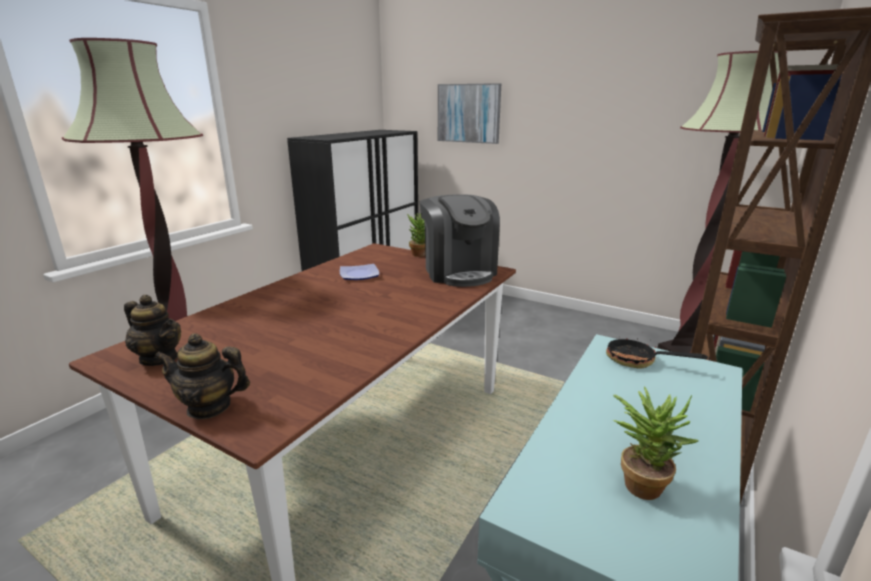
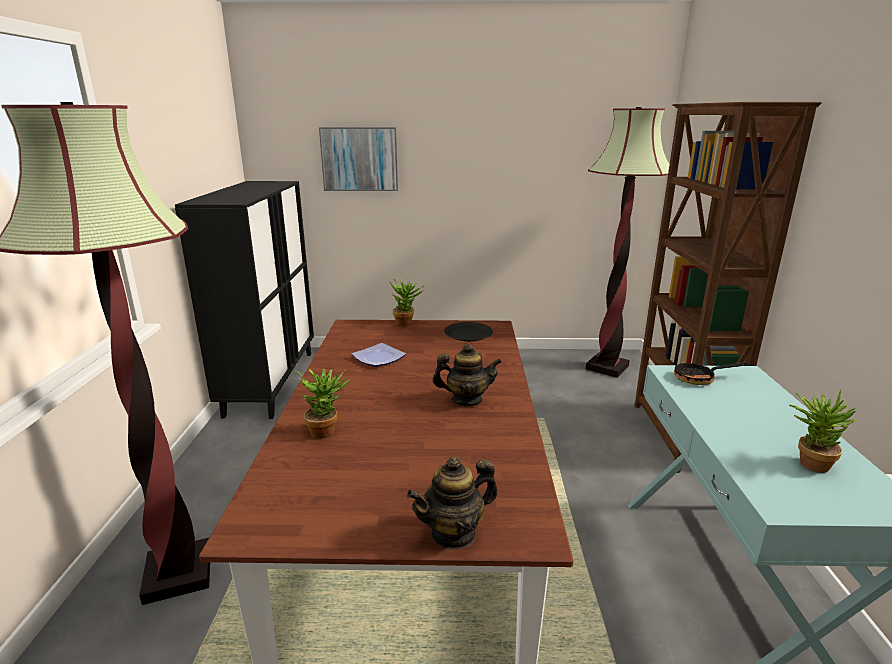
camera: 30 degrees left, 0 degrees up
teapot [124,295,181,366] -> teapot moved to [433,343,502,406]
coffee machine [420,194,500,287] -> black plate [444,322,493,341]
none -> potted plant [295,369,351,439]

